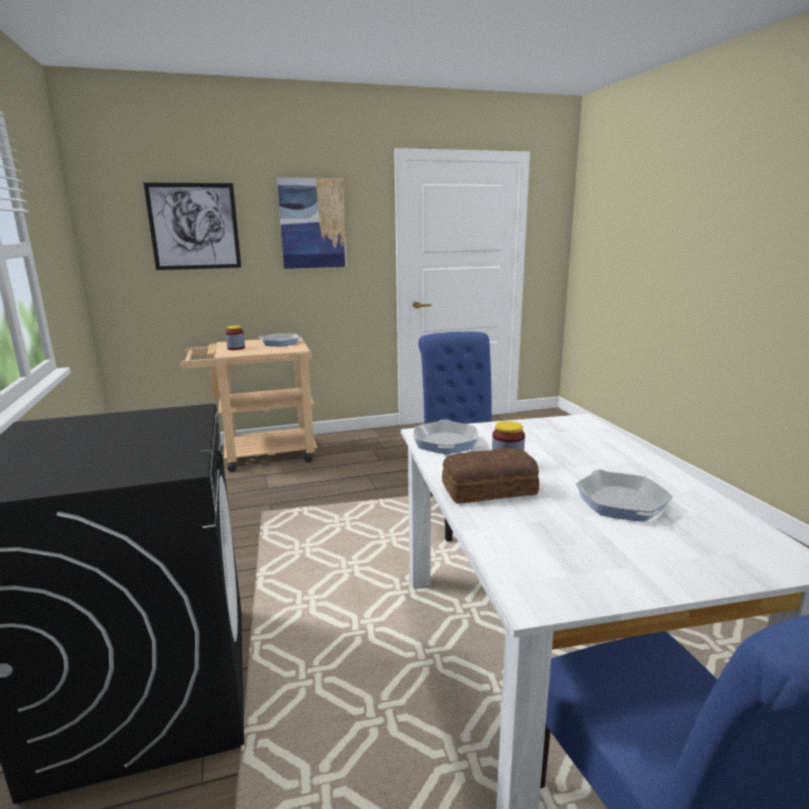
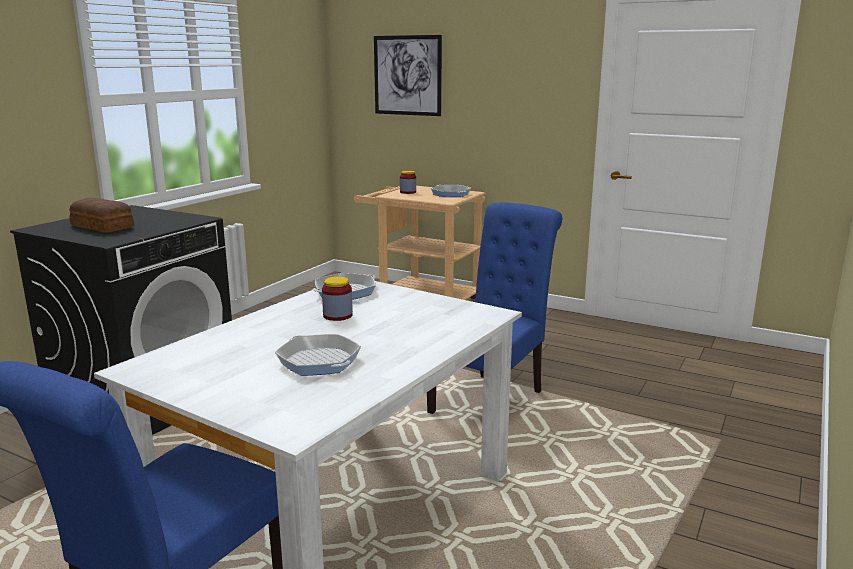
camera: 45 degrees right, 0 degrees up
picture [277,177,347,269] -> none
bread [442,448,539,504] -> bread moved to [69,198,134,233]
frying pan [576,470,673,522] -> frying pan turned 75 degrees counterclockwise [275,334,361,376]

